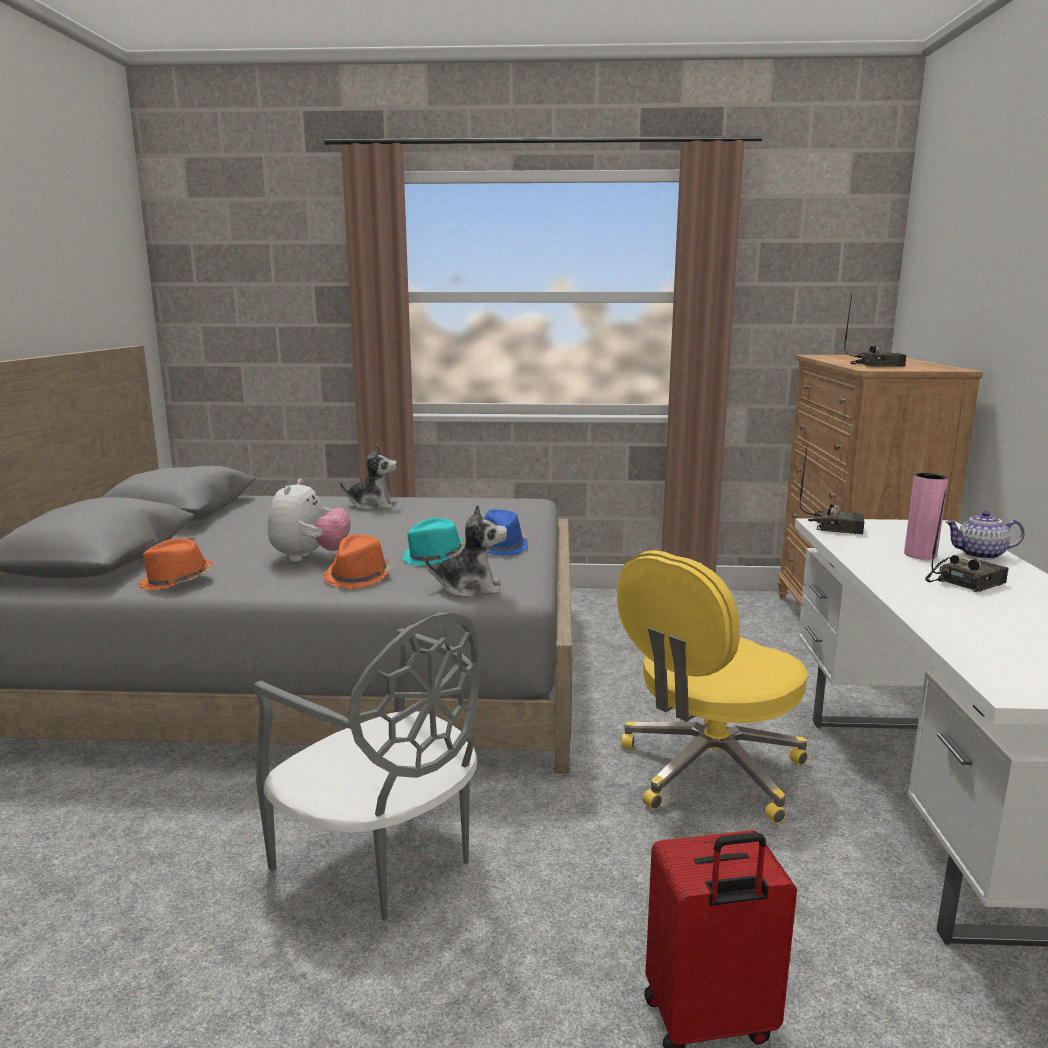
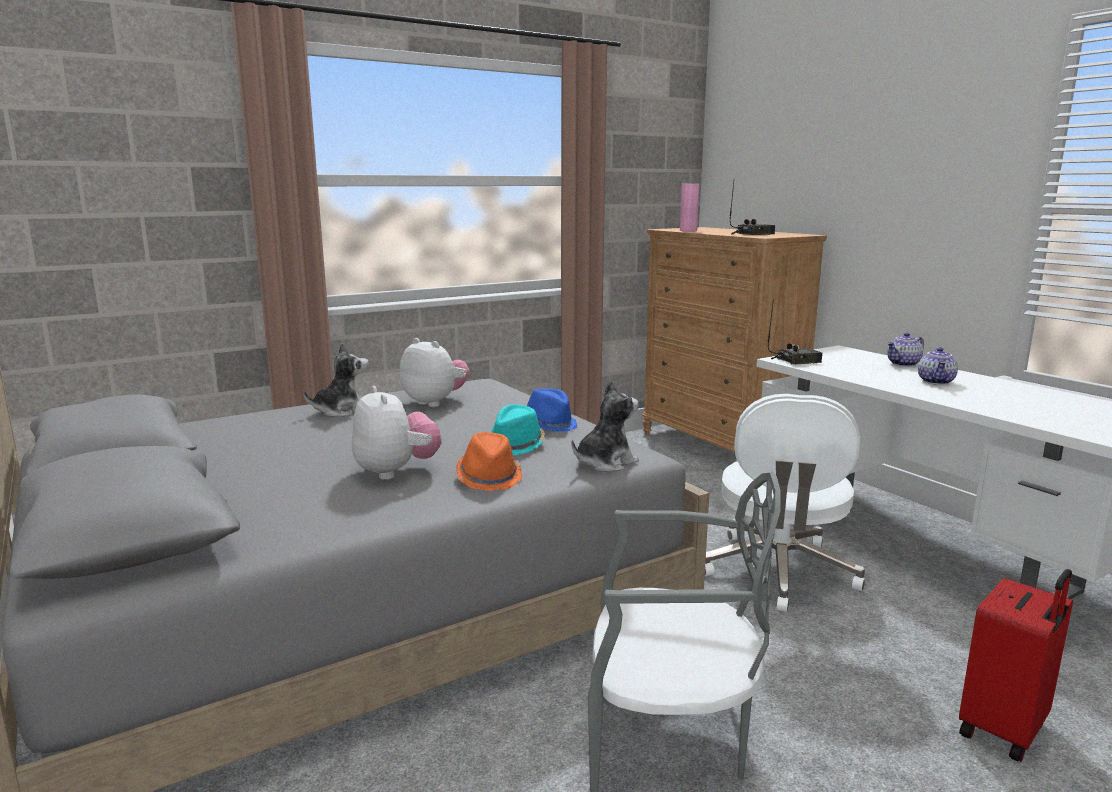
camera: 35 degrees left, 0 degrees up
orange hat [138,538,213,590] -> none
yellow office chair [617,550,808,824] -> white office chair [705,394,865,612]
pink vase [904,473,948,560] -> pink vase moved to [680,183,699,232]
radio [925,489,1009,592] -> teapot [918,347,958,385]
none -> plush toy [400,338,469,407]

